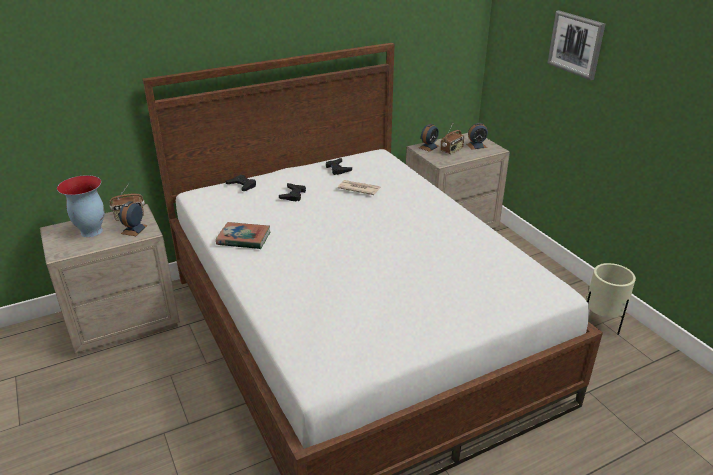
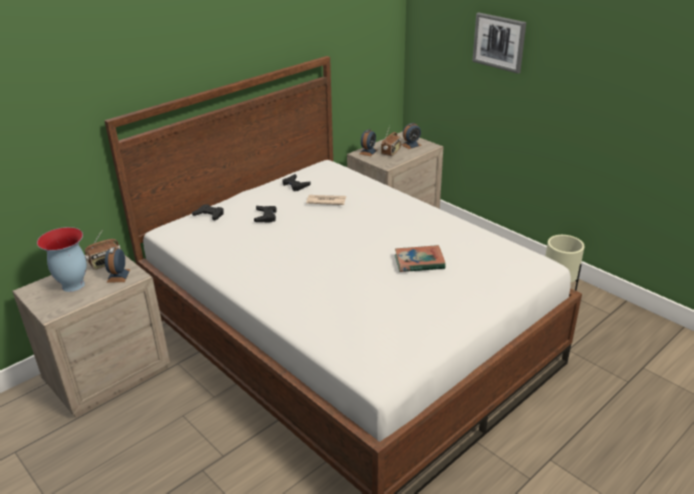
camera: 15 degrees left, 0 degrees up
book [216,222,270,249] -> book moved to [395,245,445,272]

